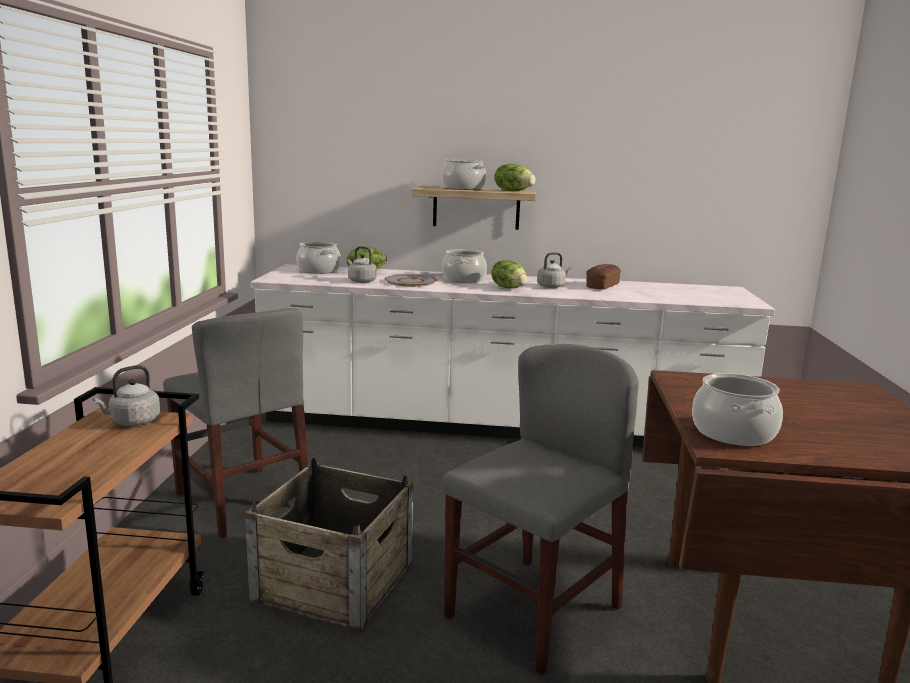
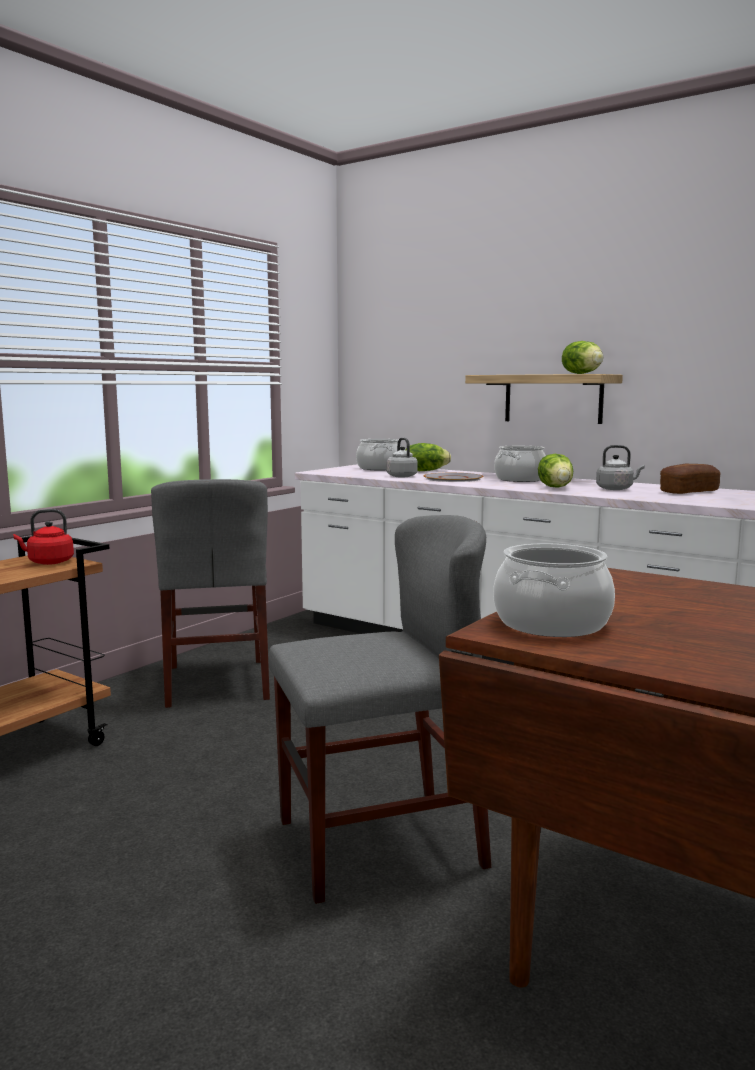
camera: 30 degrees right, 5 degrees down
grey kettle [93,365,160,426] -> red kettle [13,509,74,565]
crate [245,458,413,632] -> none
cooking pot [441,160,486,190] -> none

